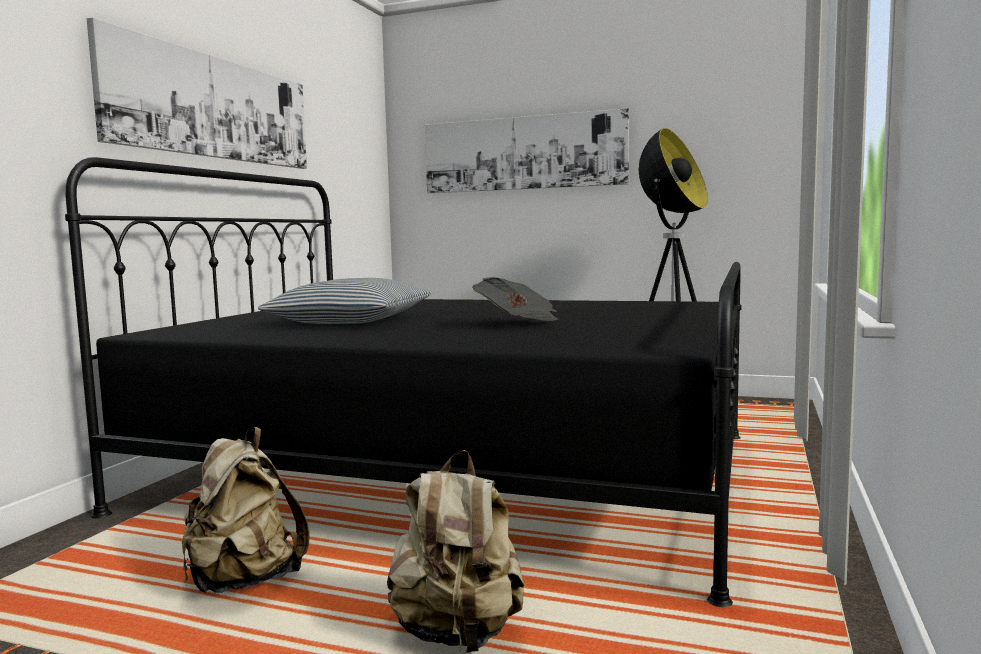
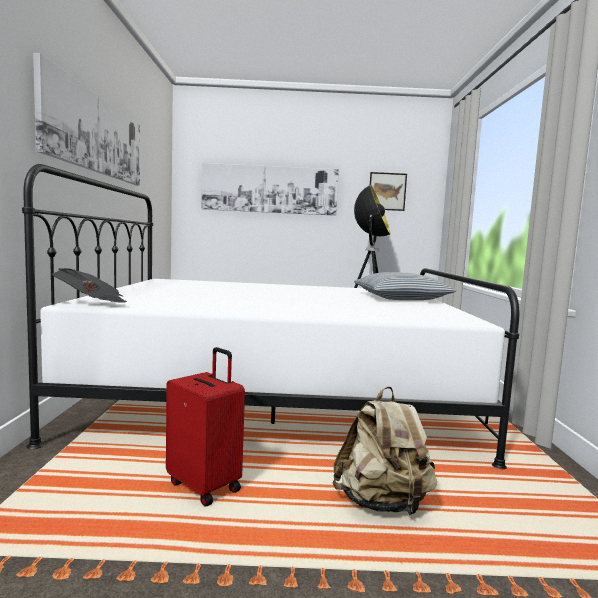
camera: 20 degrees left, 0 degrees up
black bed [65,157,741,607] -> white bed [22,164,520,469]
beige backpack [182,427,309,593] -> red suitcase [166,347,245,507]
pillow [258,278,431,324] -> pillow moved to [354,272,456,300]
newspaper [472,277,558,321] -> newspaper moved to [52,268,127,303]
none -> picture [370,172,407,211]

